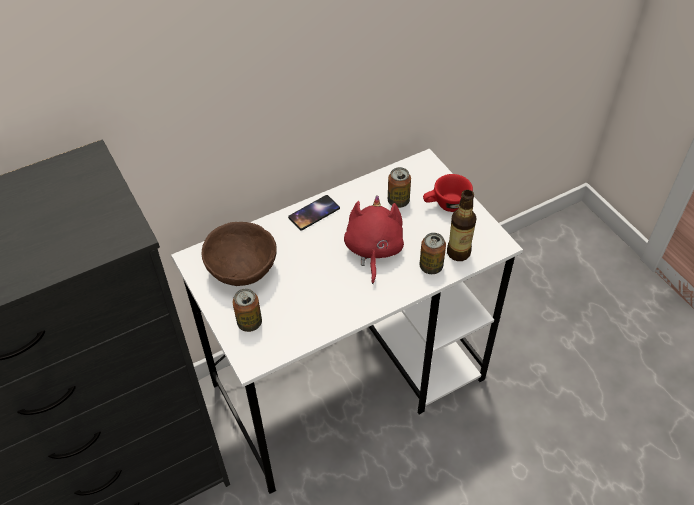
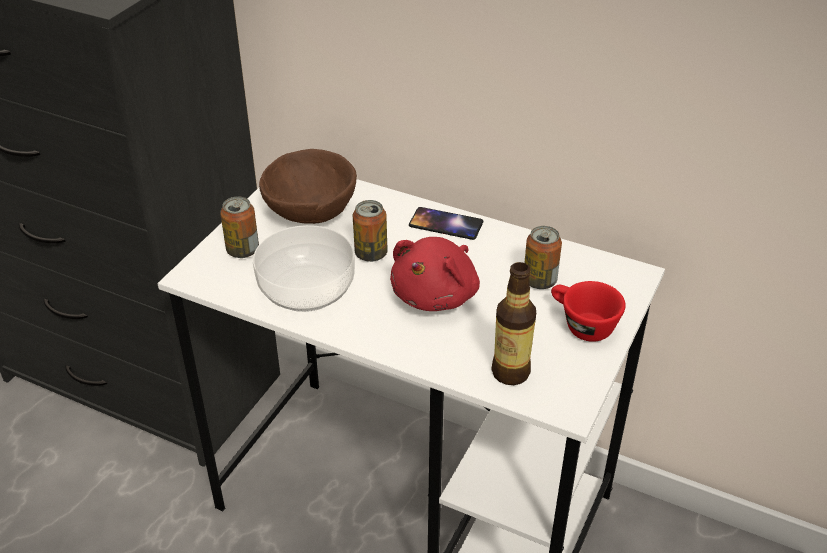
camera: 55 degrees right, 10 degrees down
red plush toy [344,195,404,284] -> red plush toy turned 150 degrees clockwise [390,237,480,311]
can [419,233,446,274] -> can moved to [353,200,388,262]
none -> bowl [253,225,355,312]

